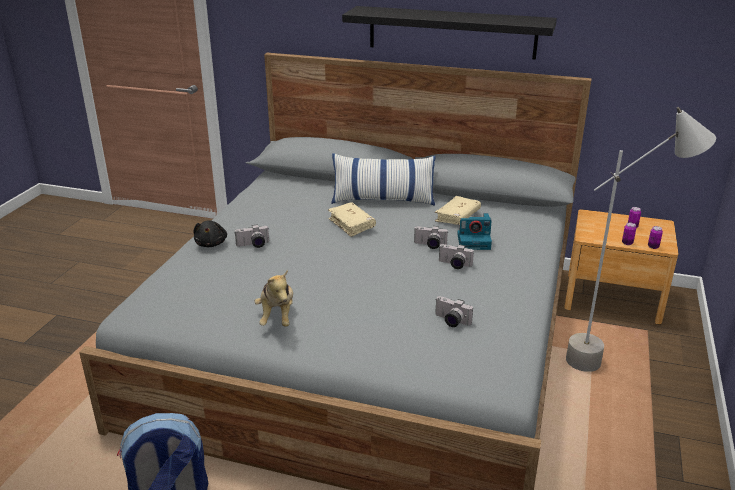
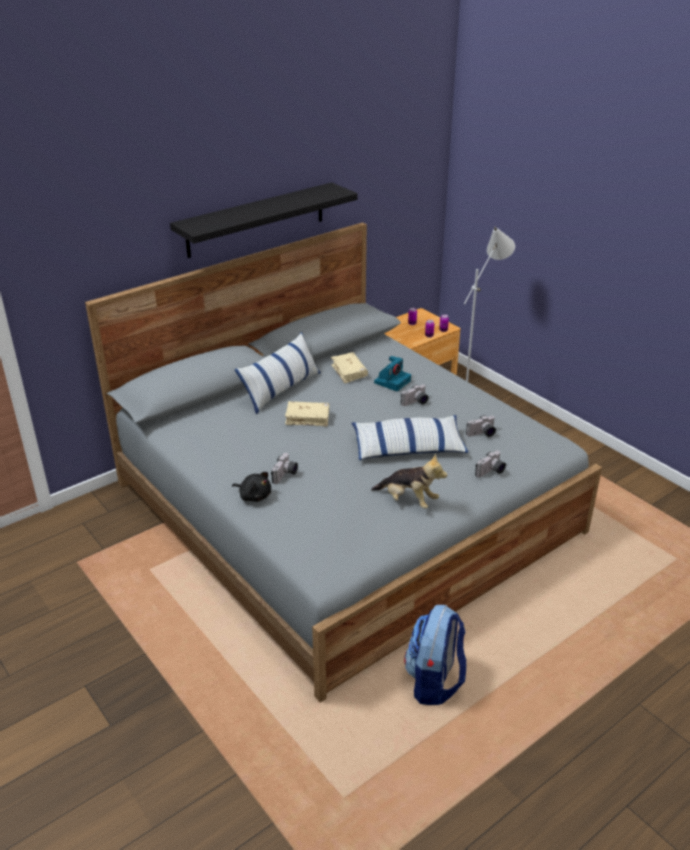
camera: 55 degrees left, 5 degrees up
camera [414,226,448,249] -> camera moved to [475,450,506,477]
none -> pillow [352,415,468,460]

